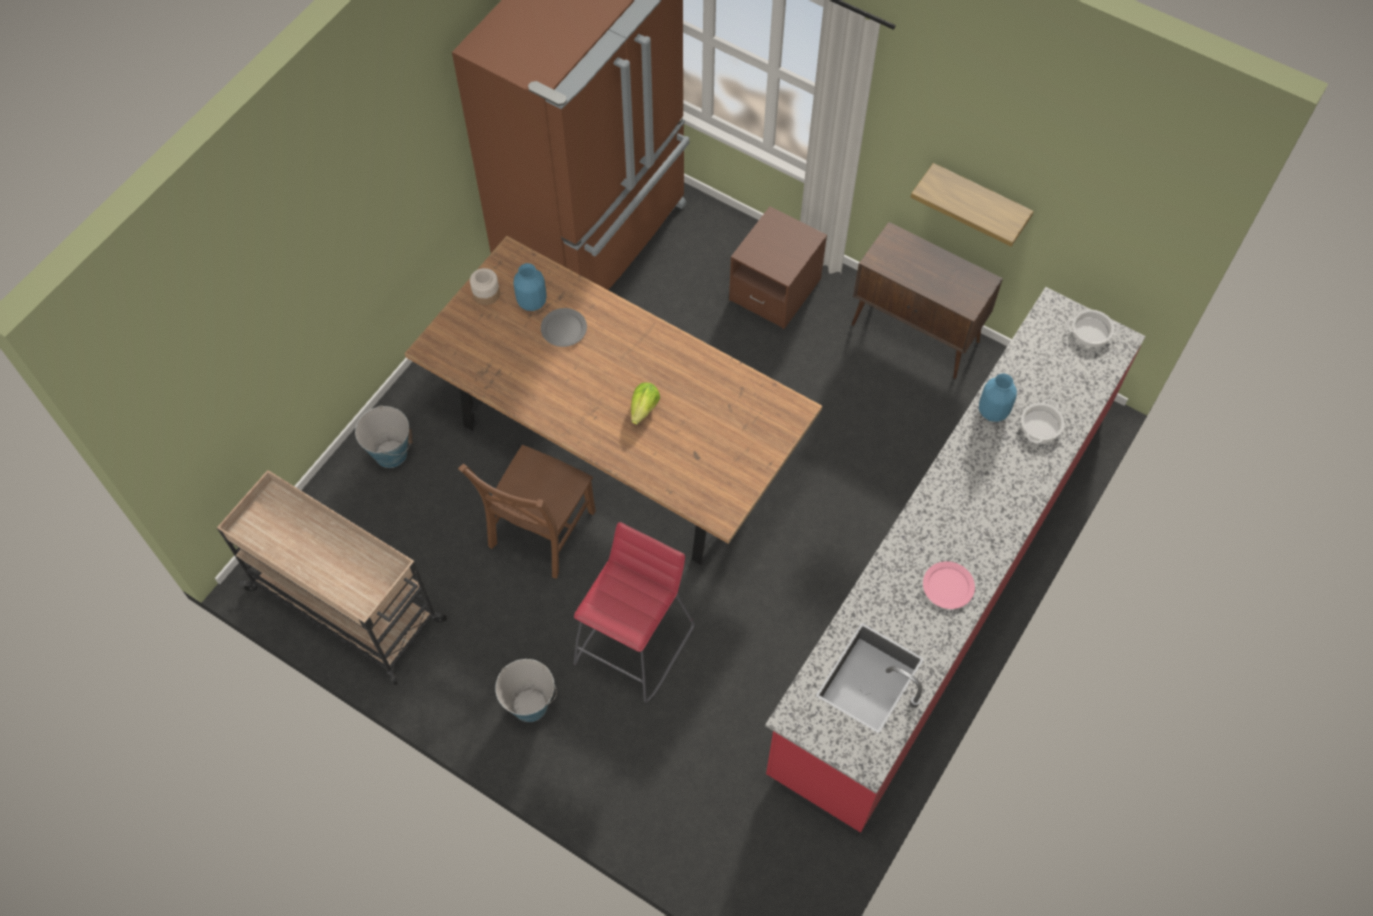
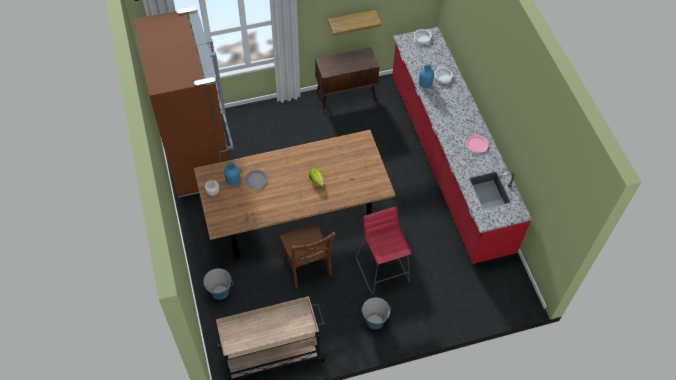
camera: 50 degrees left, 5 degrees down
brown nightstand [729,206,827,329] -> none

